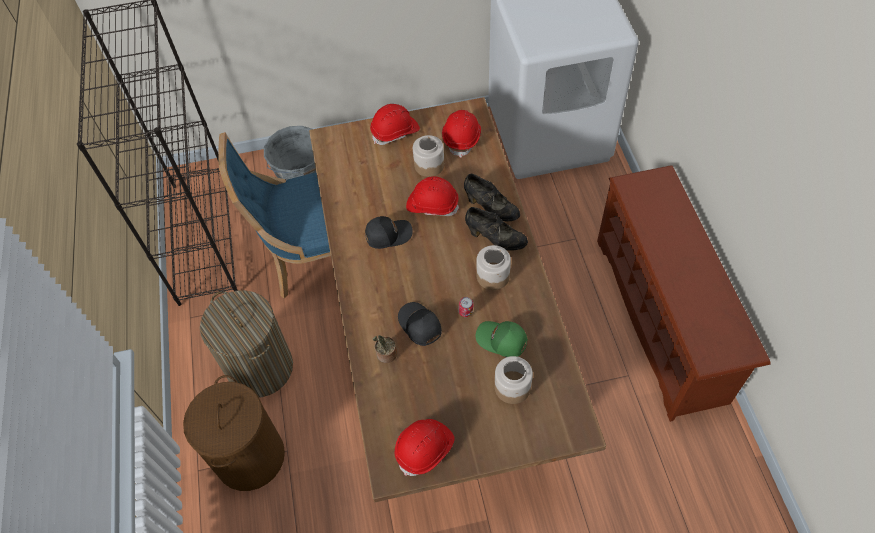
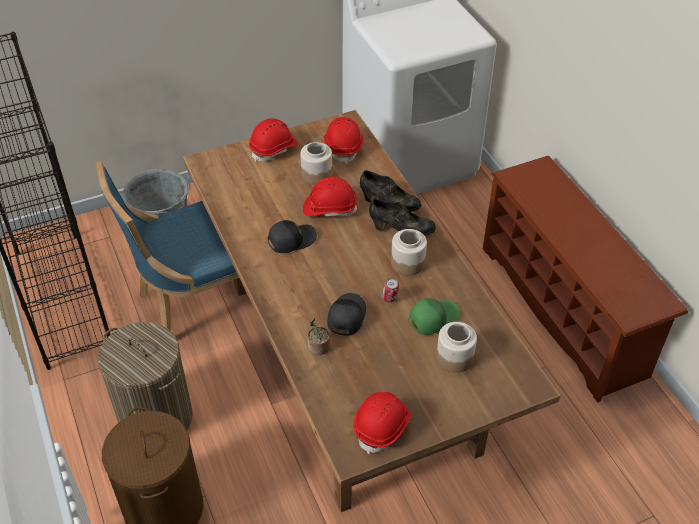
camera: 15 degrees left, 10 degrees down
black cap [398,302,442,346] -> black cap turned 60 degrees clockwise [327,293,366,336]
green cap [476,321,528,357] -> green cap turned 135 degrees clockwise [408,298,460,335]

